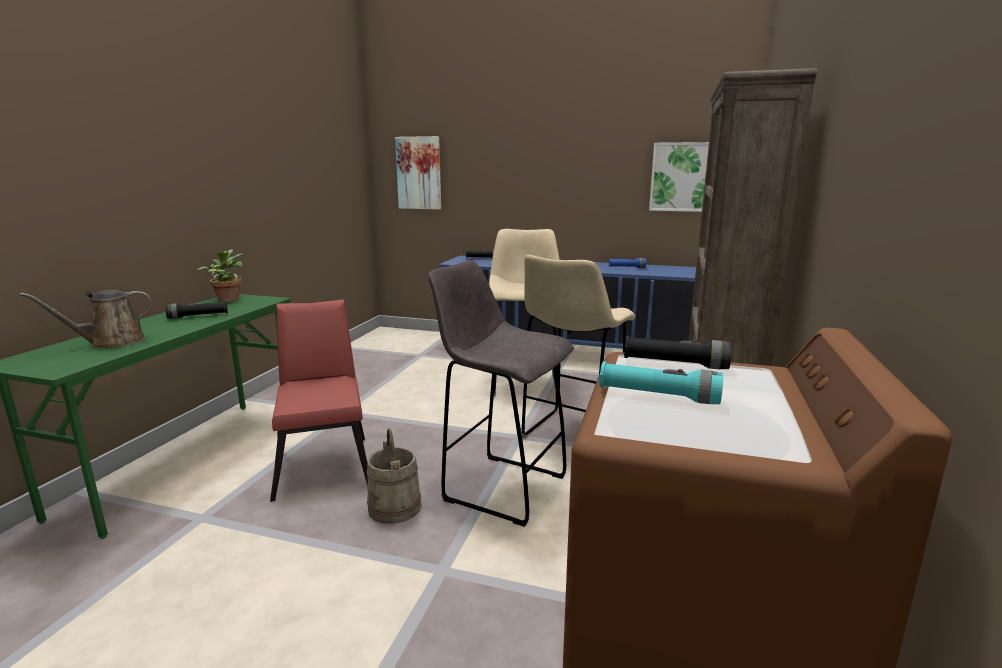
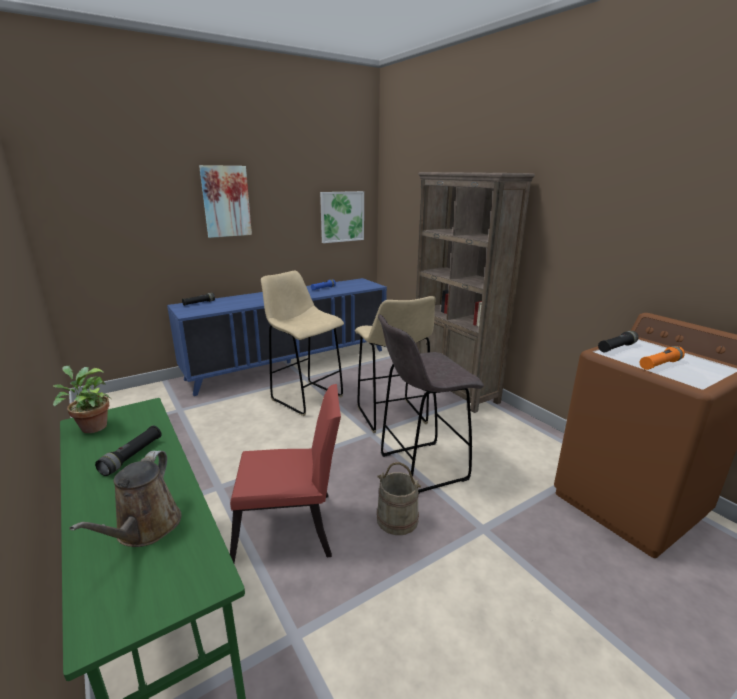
camera: 50 degrees left, 5 degrees up
red chair [270,299,368,502] -> red chair turned 150 degrees clockwise [230,384,341,563]
picture [395,136,441,210] -> picture moved to [199,165,252,238]
turquoise flashlight [599,361,723,404] -> orange flashlight [640,346,685,370]

